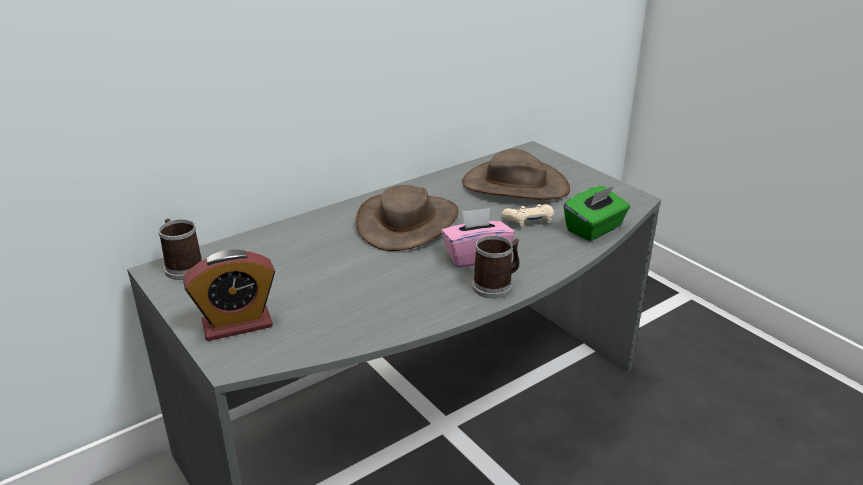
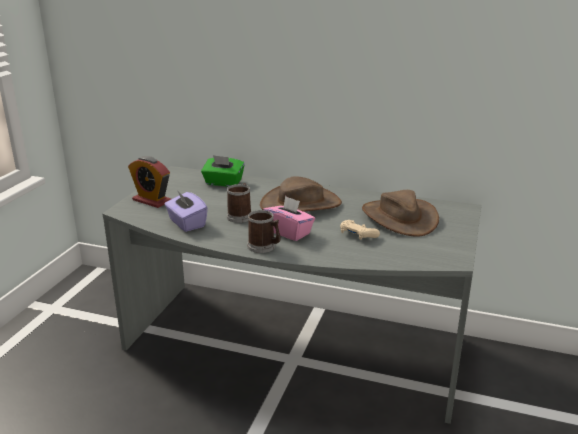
camera: 55 degrees right, 5 degrees down
mug [158,219,203,280] -> mug moved to [227,183,251,223]
green tissue box [564,186,630,241] -> green tissue box moved to [201,155,245,187]
none -> purple tissue box [165,190,208,232]

